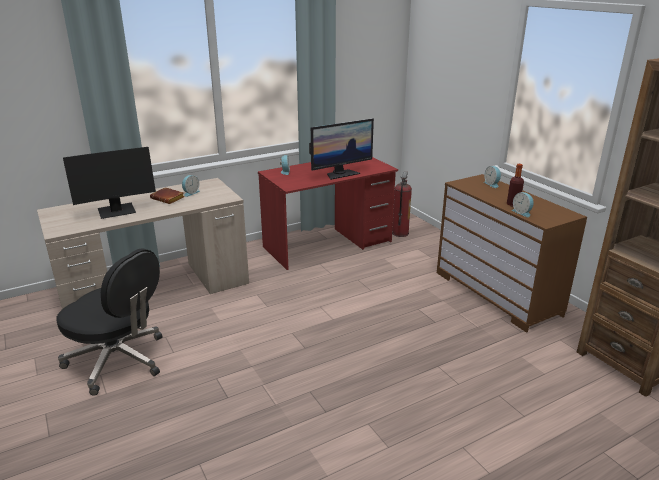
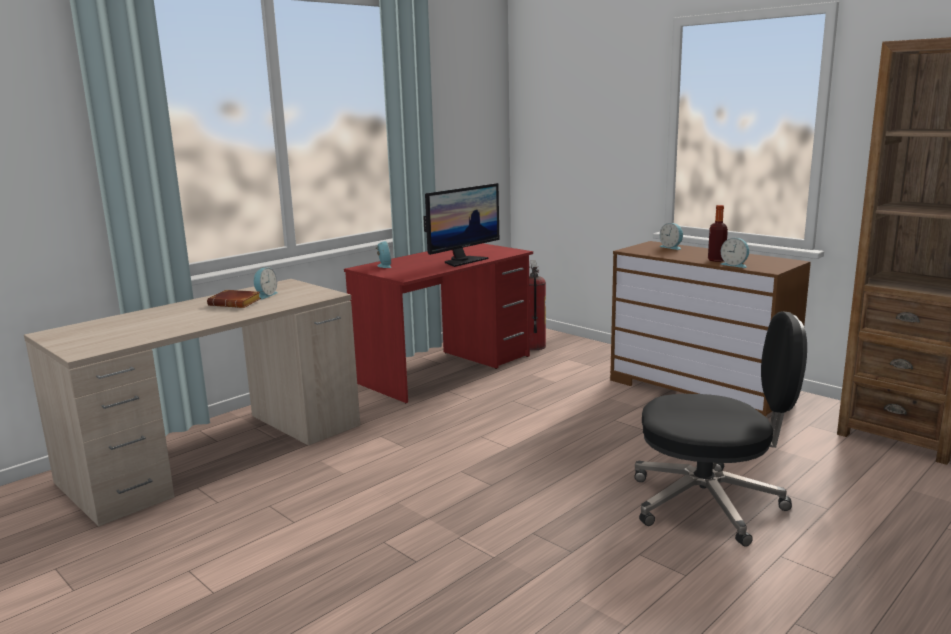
camera: 15 degrees left, 10 degrees down
black office chair [56,248,163,396] -> black office chair moved to [634,311,807,547]
monitor [63,147,156,219] -> none

